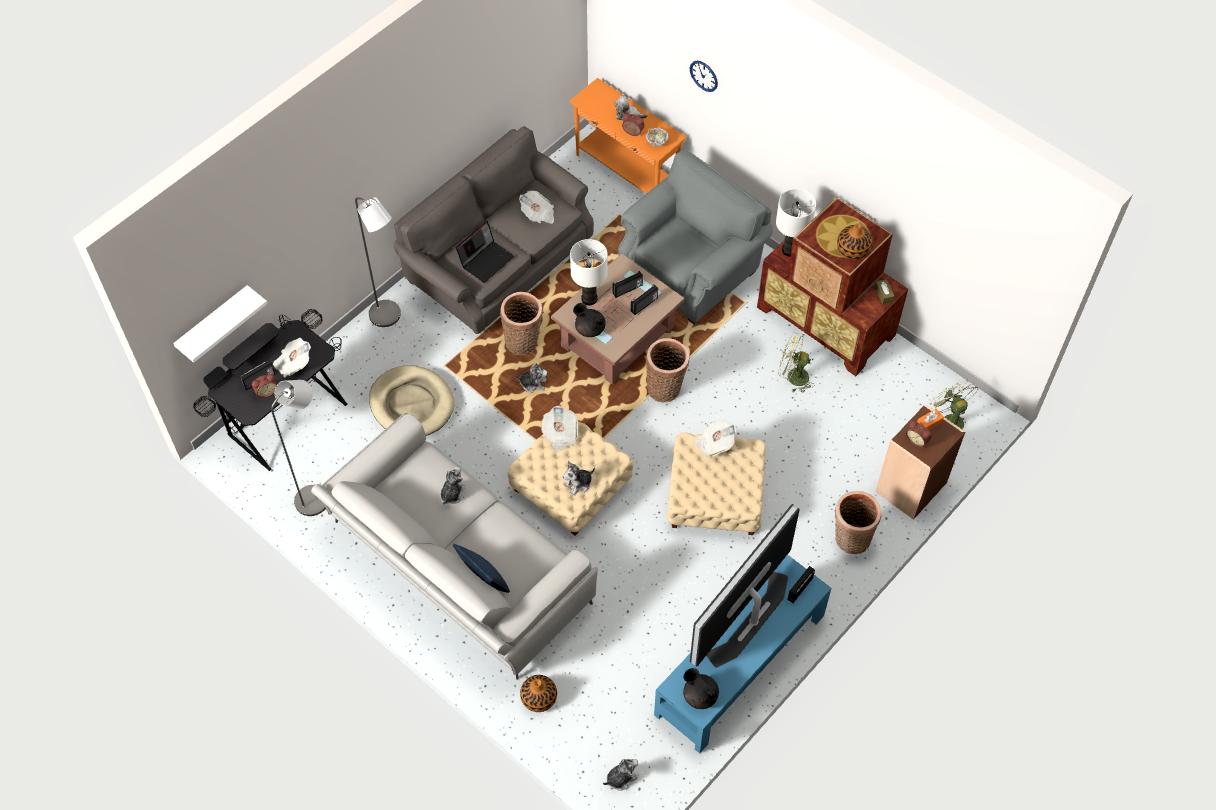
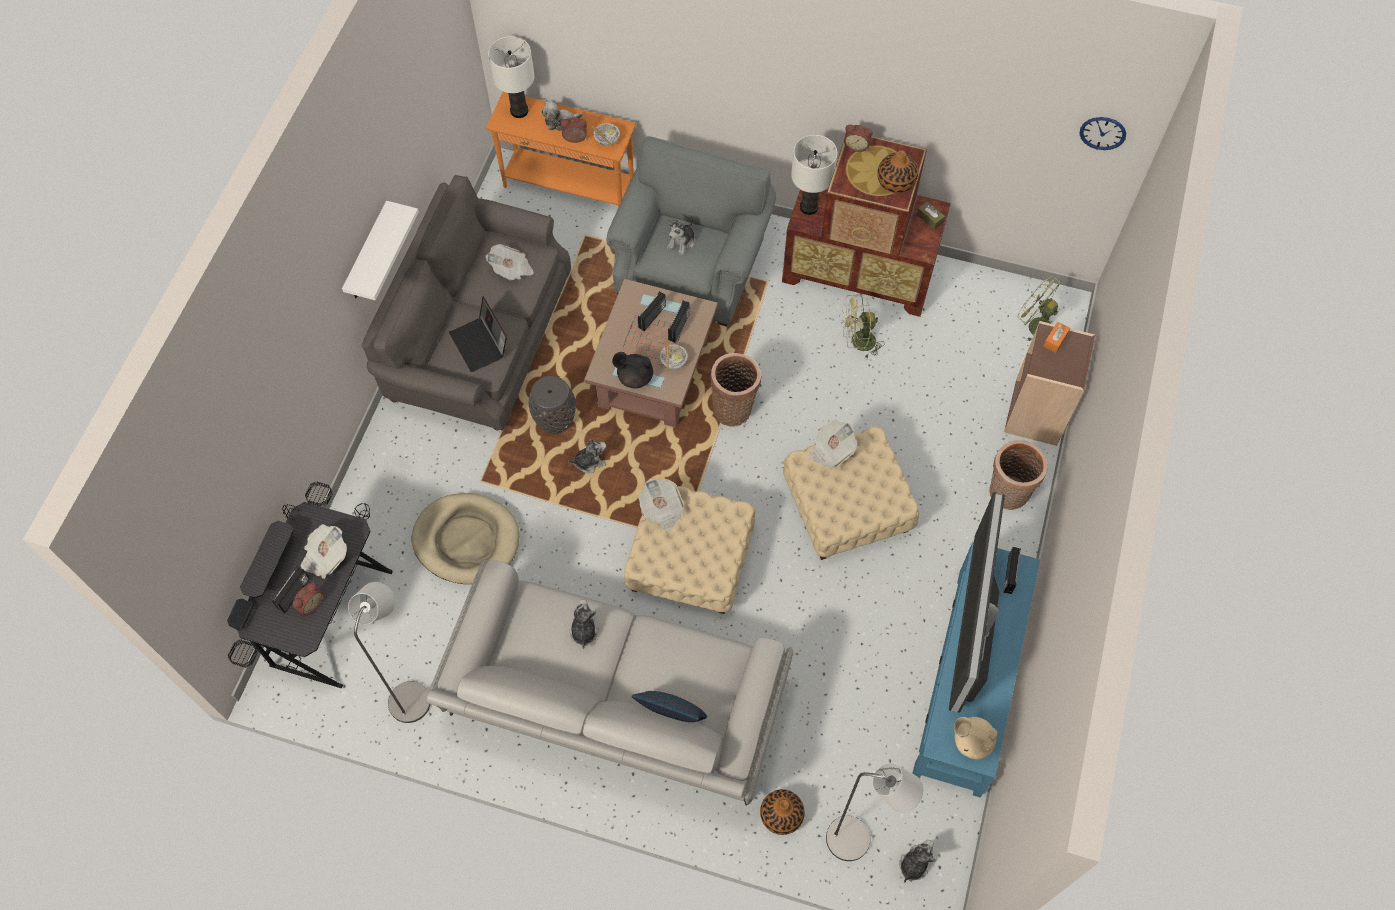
camera: 25 degrees left, 5 degrees up
white shelf [173,285,268,363] -> white shelf moved to [342,201,419,300]
grey floor lamp [355,197,401,327] -> grey floor lamp moved to [826,763,923,861]
laptop [456,221,514,283] -> laptop turned 135 degrees clockwise [449,296,507,372]
basket [500,292,543,355] -> grey stool [529,376,576,434]
plush toy [562,461,595,496] -> plush toy moved to [667,219,695,256]
white table lamp [570,239,608,305] -> white table lamp moved to [488,36,535,118]
black teapot [683,668,719,709] -> beige teapot [954,717,997,759]
wall clock [690,61,718,92] -> wall clock moved to [1080,117,1126,150]
alarm clock [905,421,931,447] -> alarm clock moved to [844,124,872,152]
none -> bowl [660,341,688,371]

